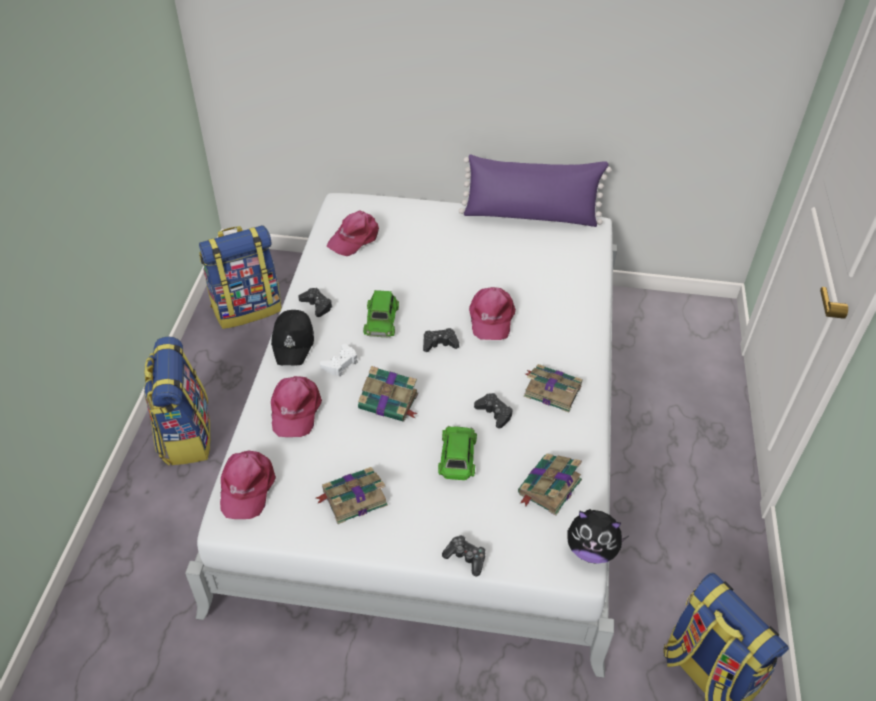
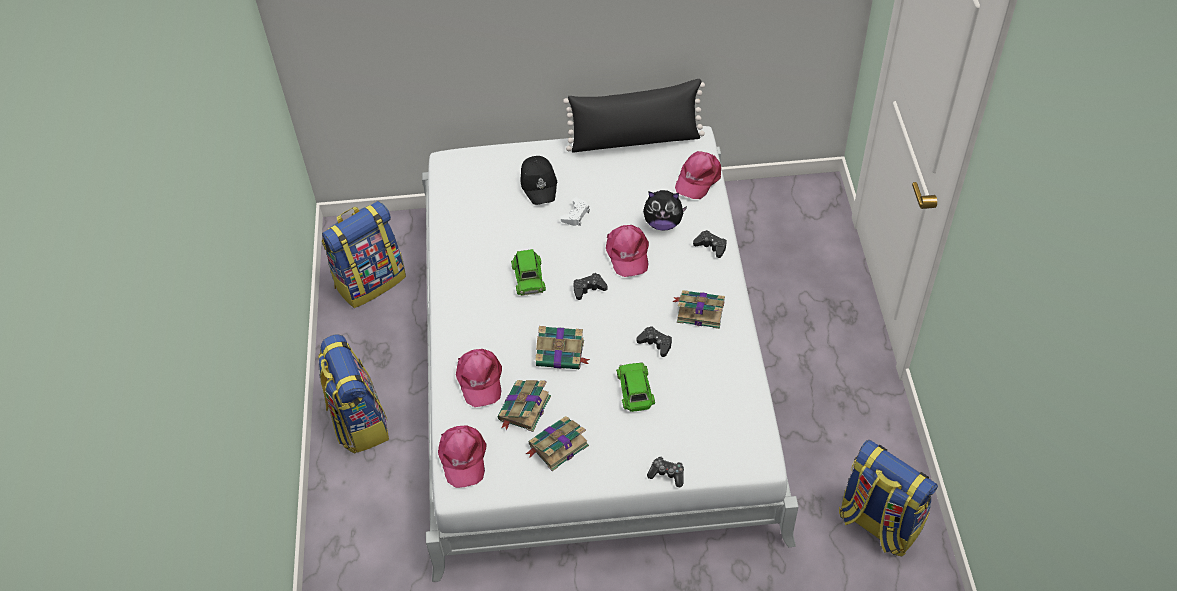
camera: 10 degrees left, 5 degrees up
black cap [271,310,314,366] -> black cap moved to [521,156,557,205]
black game controller [298,288,332,317] -> black game controller moved to [693,230,727,258]
white game controller [320,344,357,376] -> white game controller moved to [561,198,590,226]
pink cap [327,210,379,256] -> pink cap moved to [675,151,721,199]
purple pillow [459,154,612,227] -> black pillow [563,79,705,152]
book [518,454,582,516] -> book moved to [498,380,551,432]
plush toy [567,509,628,564] -> plush toy moved to [643,190,687,231]

